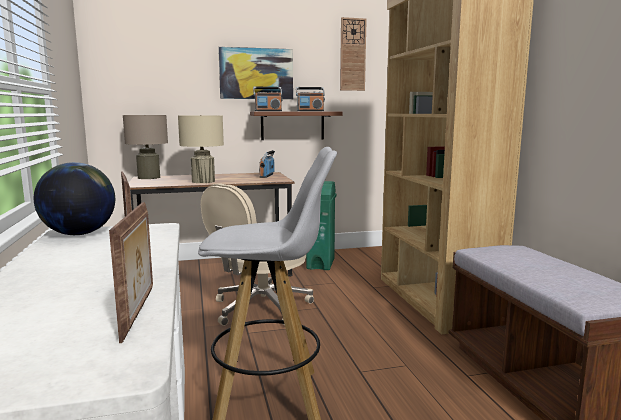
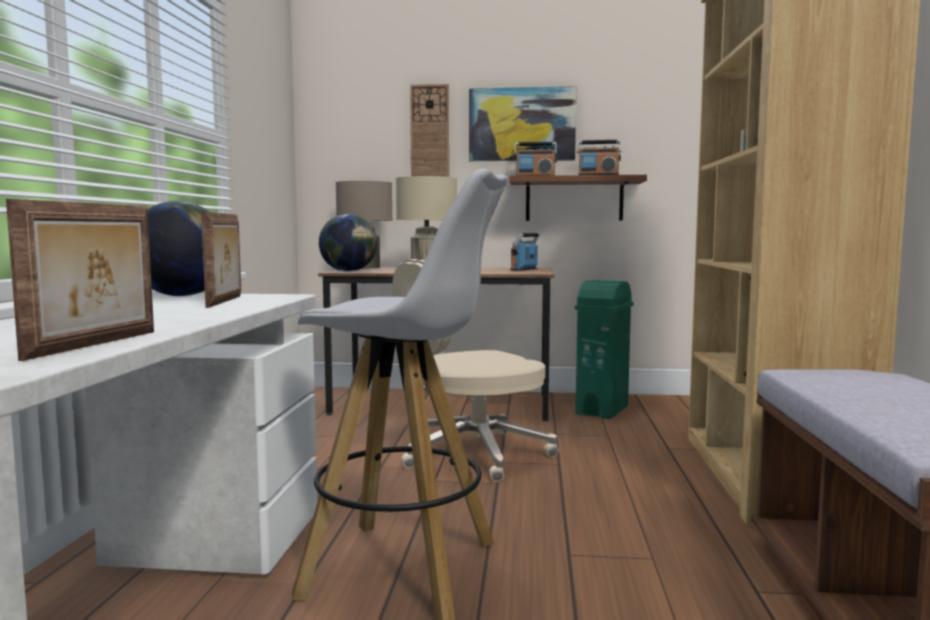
camera: 20 degrees right, 5 degrees down
wall clock [340,17,367,91] -> wall clock moved to [410,84,449,177]
none -> globe [319,214,377,272]

